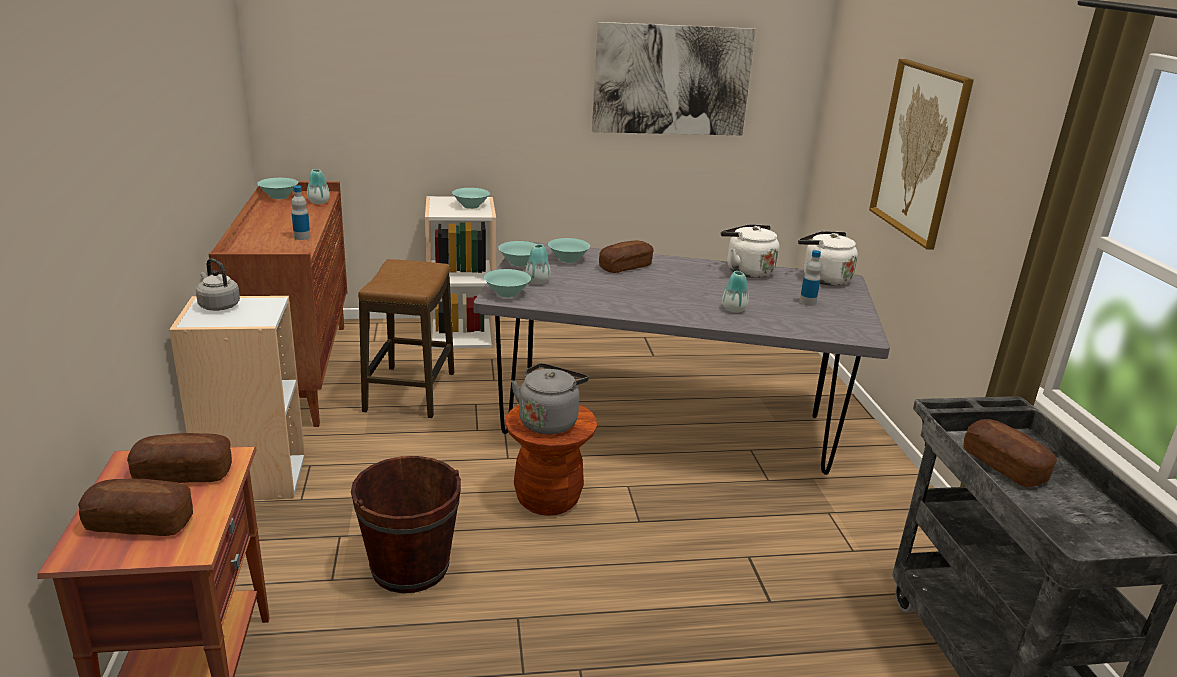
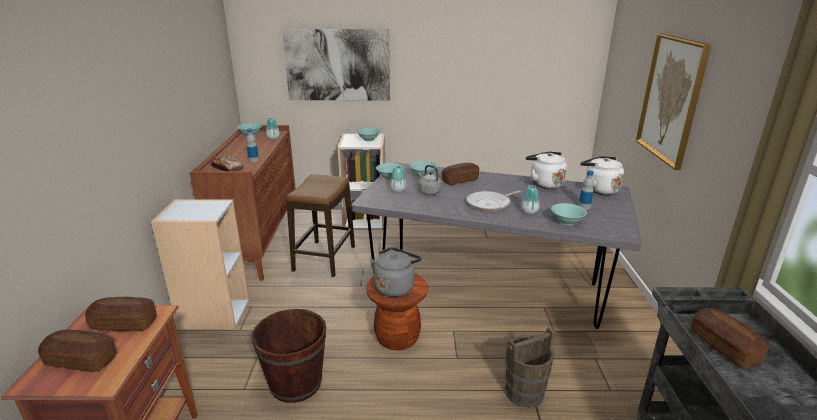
camera: 10 degrees right, 0 degrees up
grey kettle [196,258,240,311] -> grey kettle moved to [419,165,442,195]
turquoise bowl [484,269,531,298] -> turquoise bowl moved to [551,203,587,225]
picture [592,22,756,135] -> picture moved to [282,29,390,100]
none -> bread [210,155,244,171]
none -> frying pan [467,190,521,212]
none -> brown bucket [505,327,555,408]

